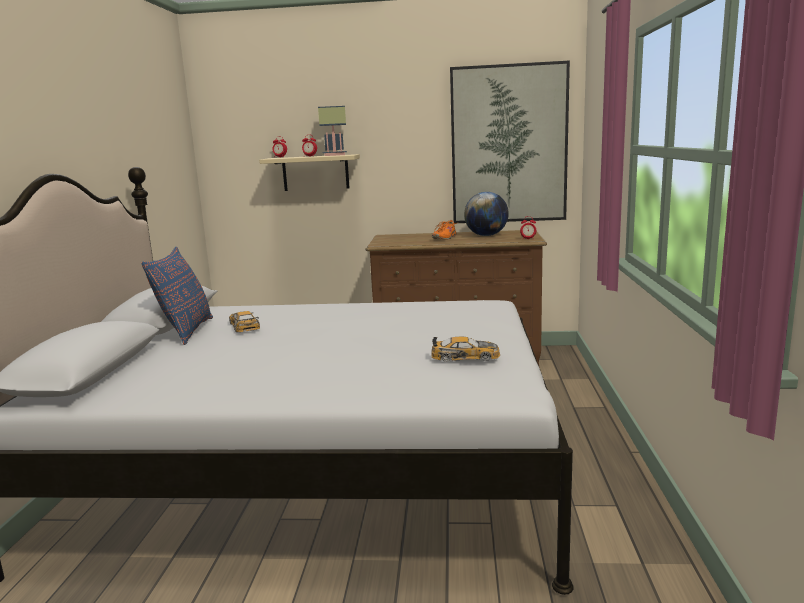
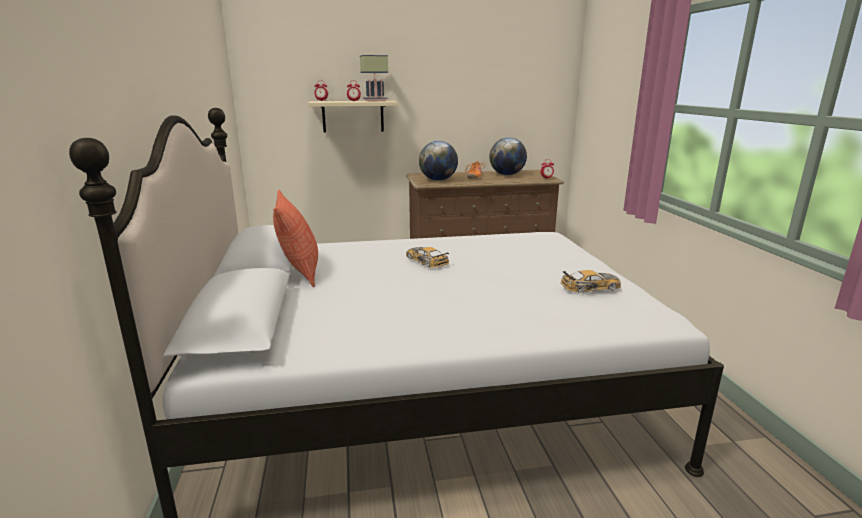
camera: 15 degrees left, 5 degrees up
blue pillow [141,247,213,345] -> orange pillow [273,190,318,287]
toy car [229,311,260,332] -> toy car moved to [406,247,449,268]
picture [450,60,570,223] -> none
none -> globe [419,141,458,181]

